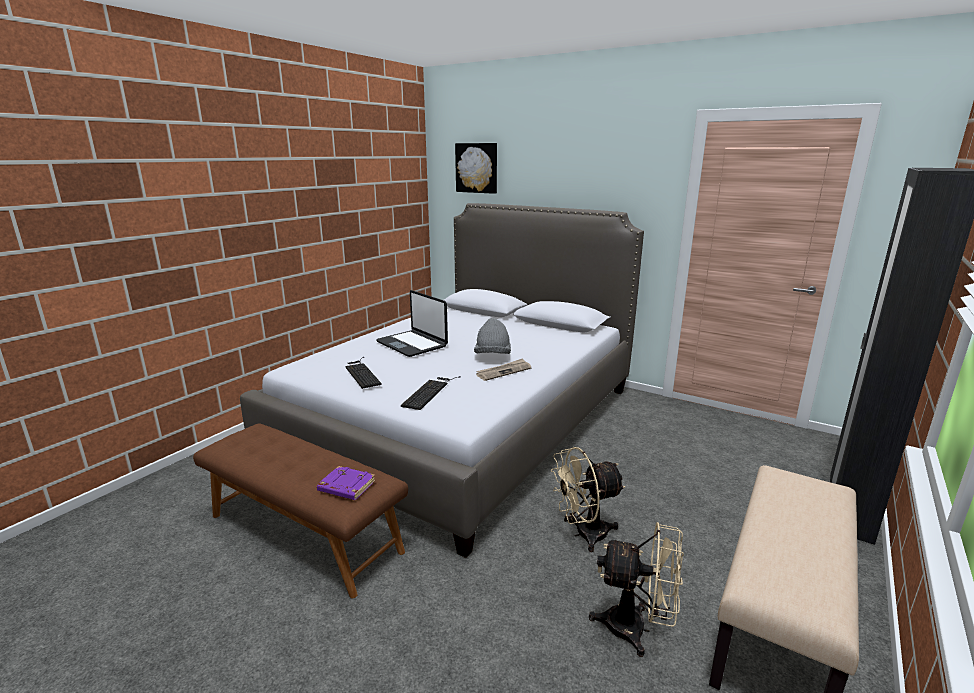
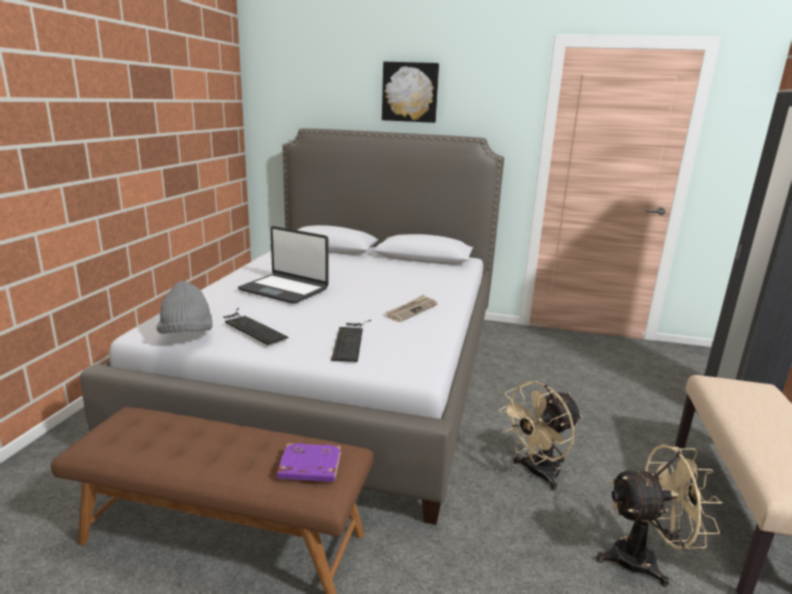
camera: 20 degrees left, 0 degrees up
picture [455,143,497,194] -> picture moved to [382,62,439,123]
grey hat [474,318,511,354] -> grey hat moved to [156,281,212,334]

